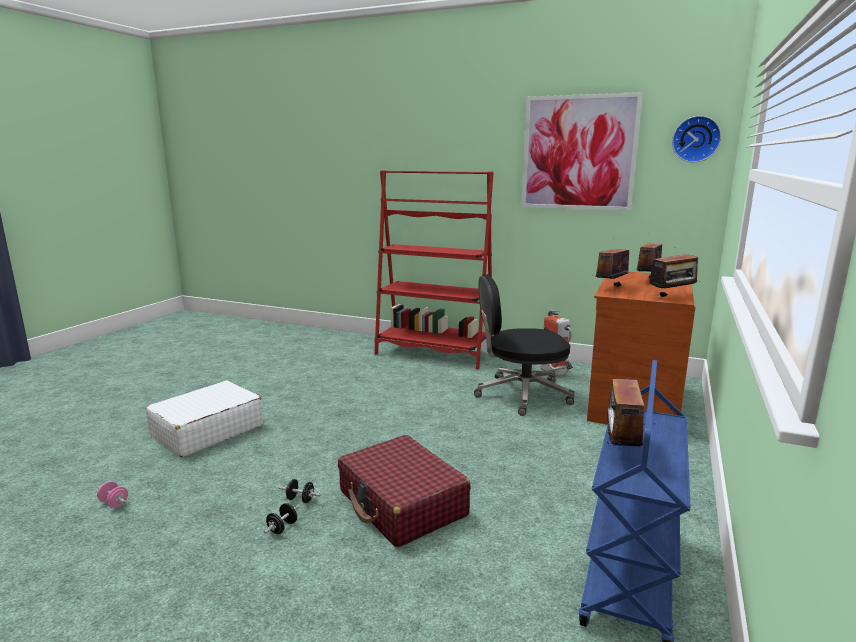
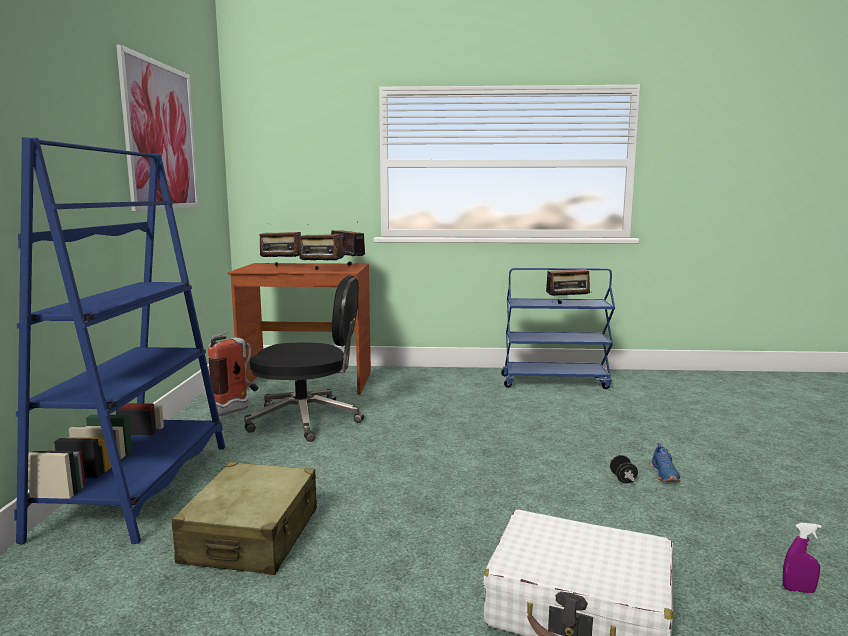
camera: 110 degrees left, 5 degrees down
pink dumbbell [97,481,128,508] -> purple spray bottle [782,523,822,593]
black dumbbell [263,503,300,534] -> blue shoe [650,443,680,482]
red suitcase [338,435,471,548] -> none
red bookcase [374,170,494,370] -> blue bookcase [14,137,225,545]
black office chair [474,274,575,416] -> black office chair turned 60 degrees counterclockwise [244,276,364,442]
wall clock [672,116,721,162] -> none
none -> beige suitcase [172,462,317,575]

